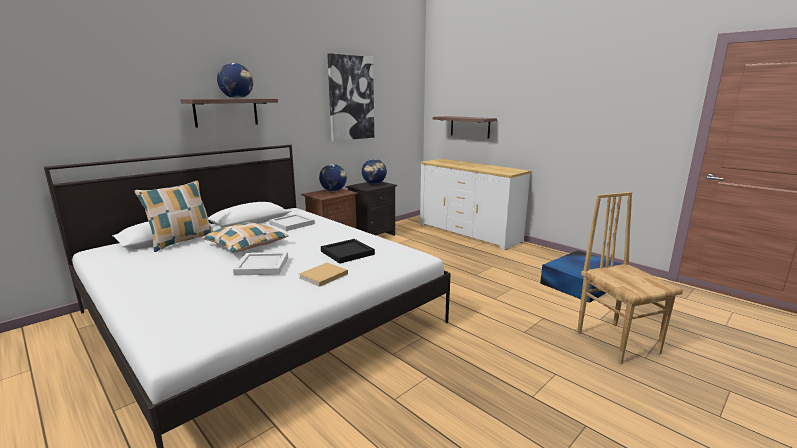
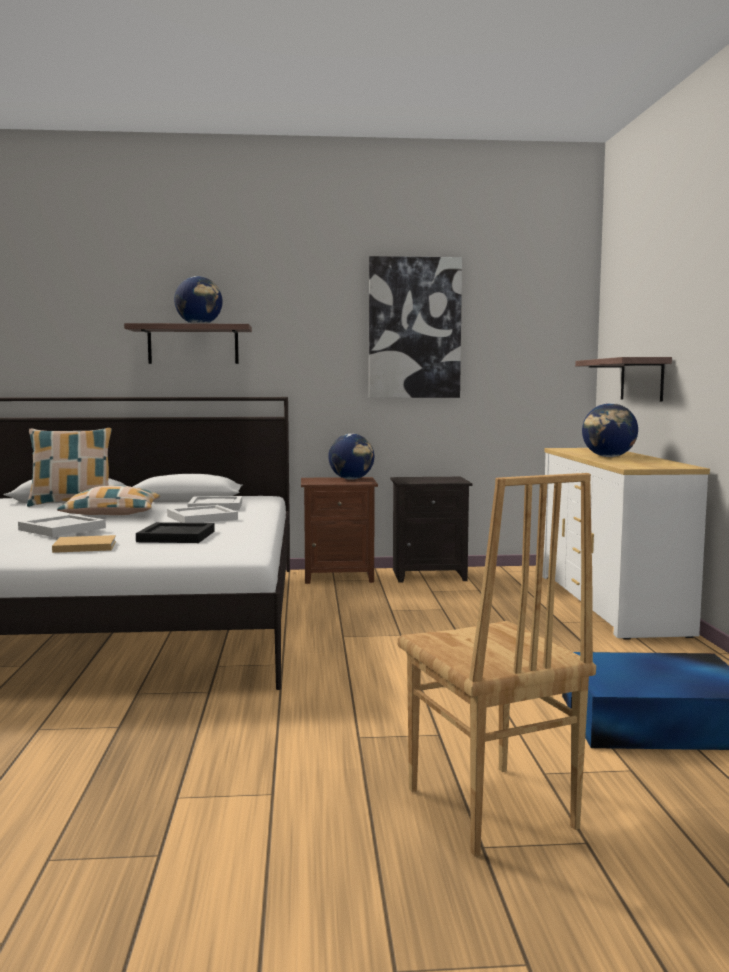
camera: 40 degrees right, 10 degrees down
globe [362,159,387,184] -> globe moved to [582,403,638,457]
brown chair [577,192,683,364] -> brown chair turned 135 degrees clockwise [398,473,596,856]
none -> white tray [167,505,238,523]

